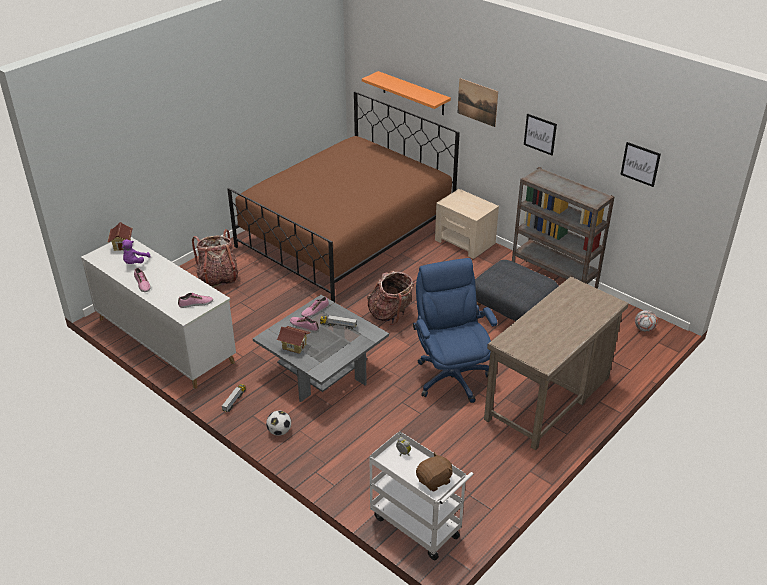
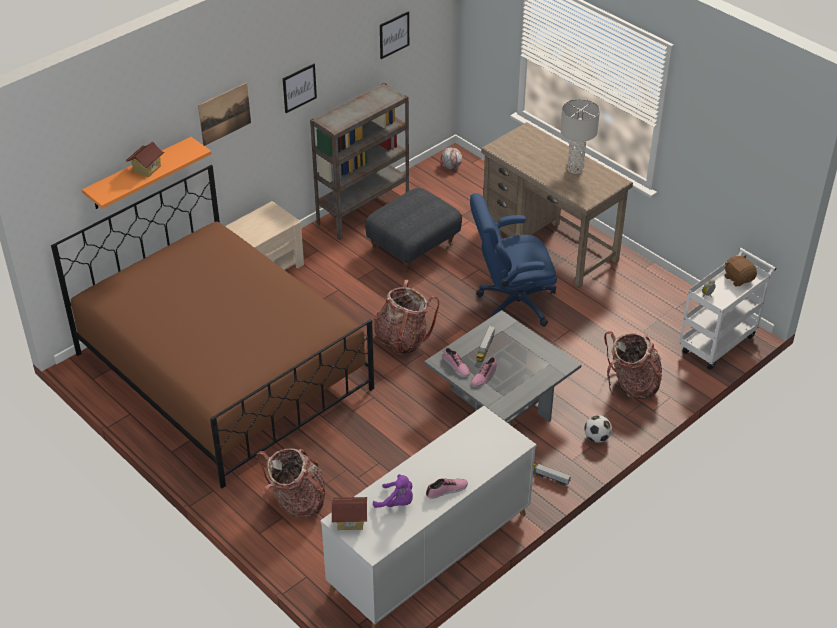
camera: 85 degrees left, 5 degrees up
shoe [178,293,213,308] -> none
toy house [277,326,311,354] -> toy house moved to [125,142,165,177]
none -> white table lamp [560,99,600,174]
none -> backpack [604,331,662,399]

